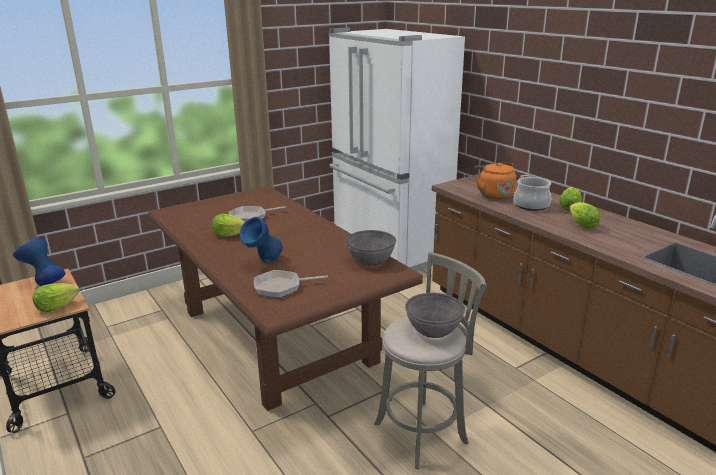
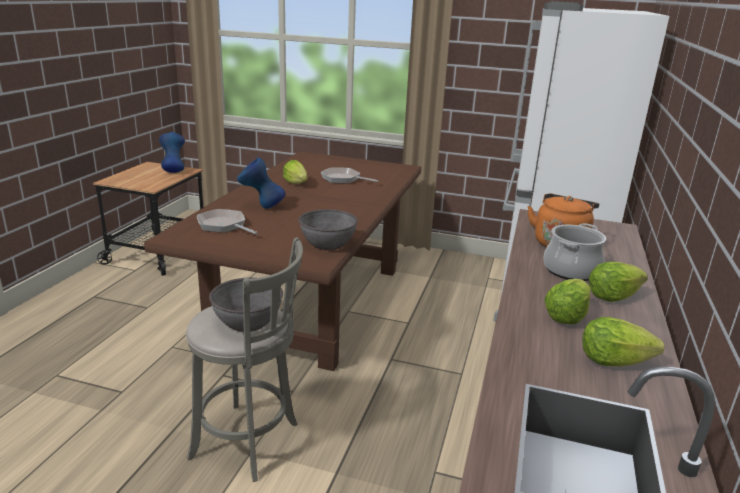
camera: 50 degrees right, 0 degrees up
lettuce [33,283,80,312] -> lettuce moved to [582,317,665,366]

